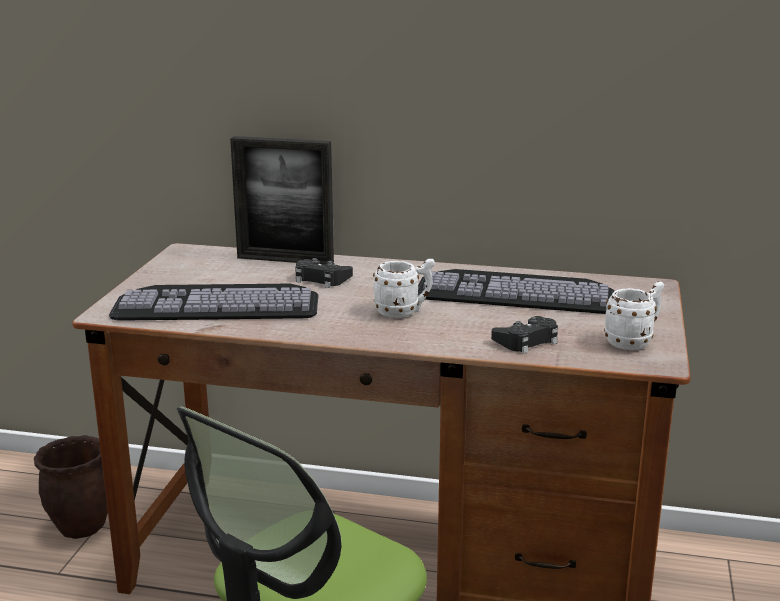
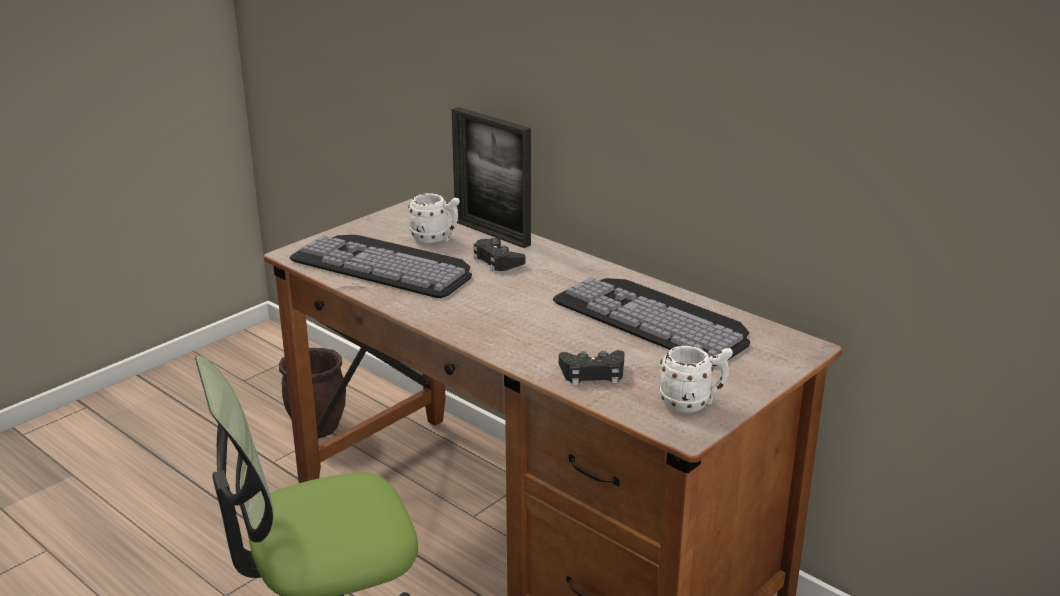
camera: 30 degrees right, 5 degrees up
white mug [373,259,435,318] -> white mug moved to [408,193,460,243]

